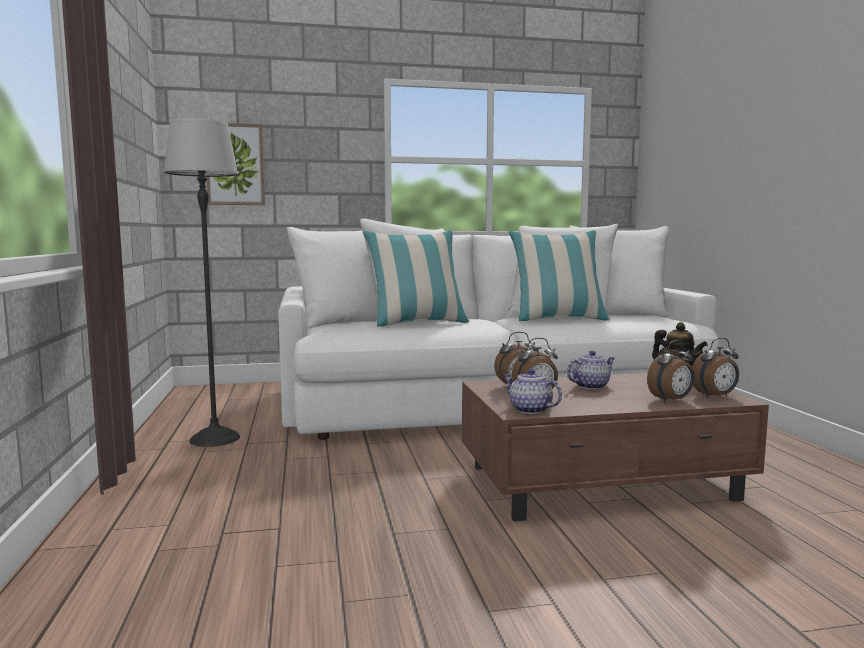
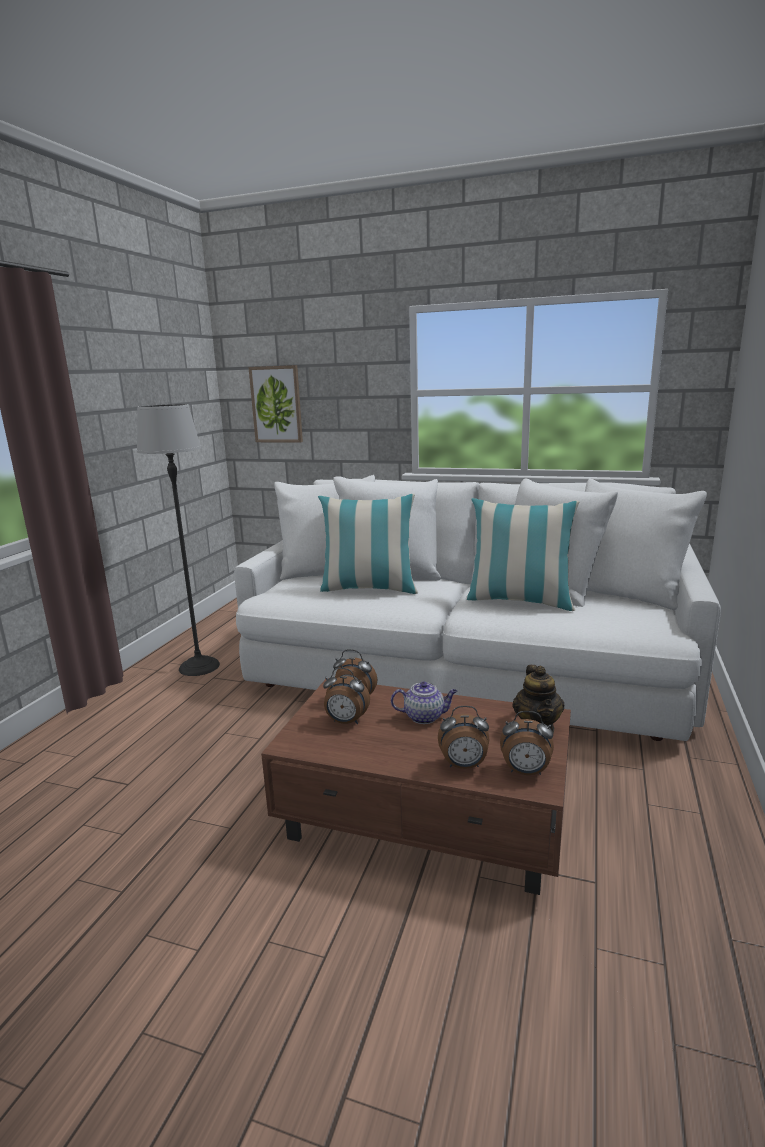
camera: 30 degrees right, 10 degrees up
teapot [503,369,562,414] -> none

